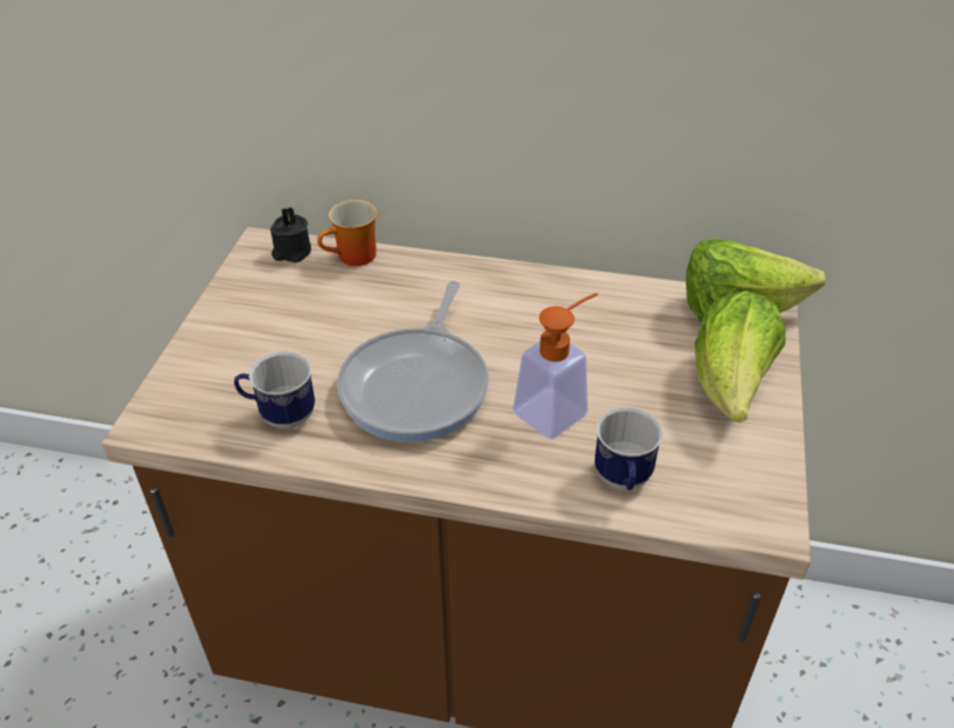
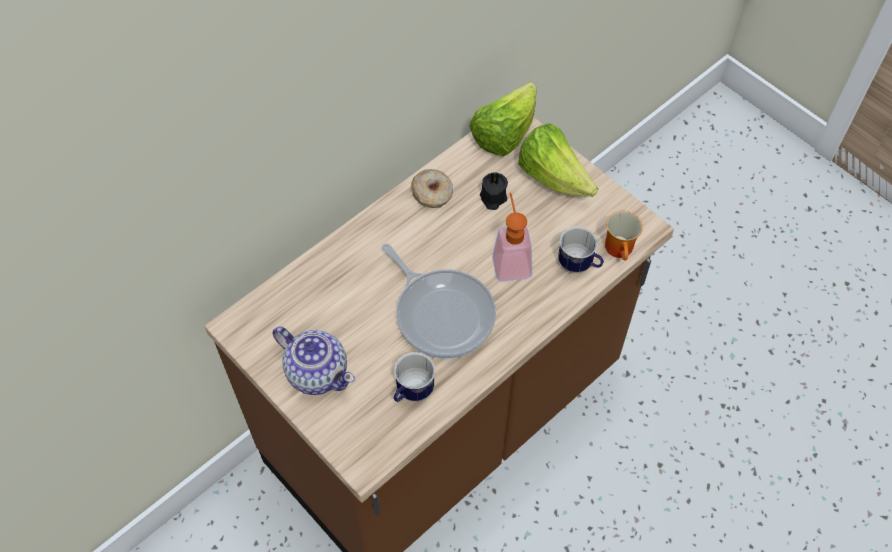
camera: 55 degrees left, 15 degrees up
black candle [270,207,311,263] -> black candle moved to [480,172,508,210]
mug [317,200,377,266] -> mug moved to [605,211,643,260]
none -> teapot [272,326,355,395]
none -> donut [411,169,453,208]

